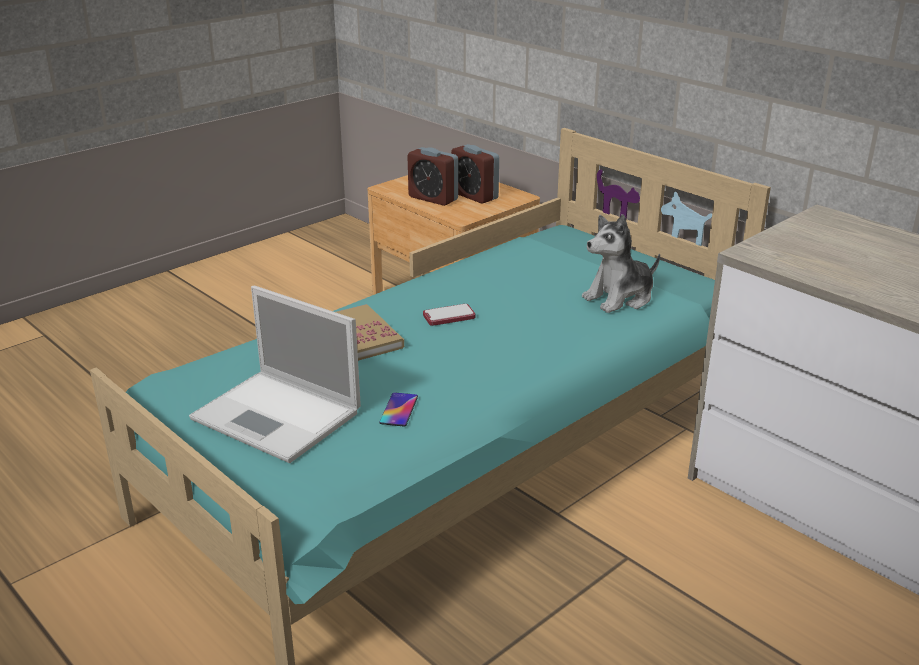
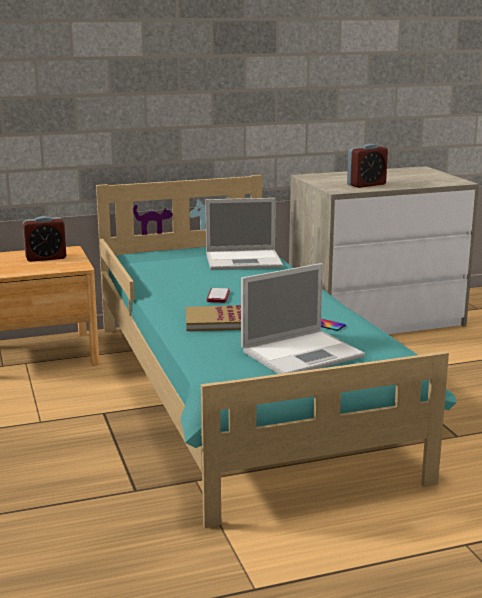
camera: 65 degrees left, 10 degrees down
alarm clock [407,147,458,206] -> alarm clock moved to [347,144,388,188]
plush toy [582,214,660,313] -> laptop [205,198,283,270]

